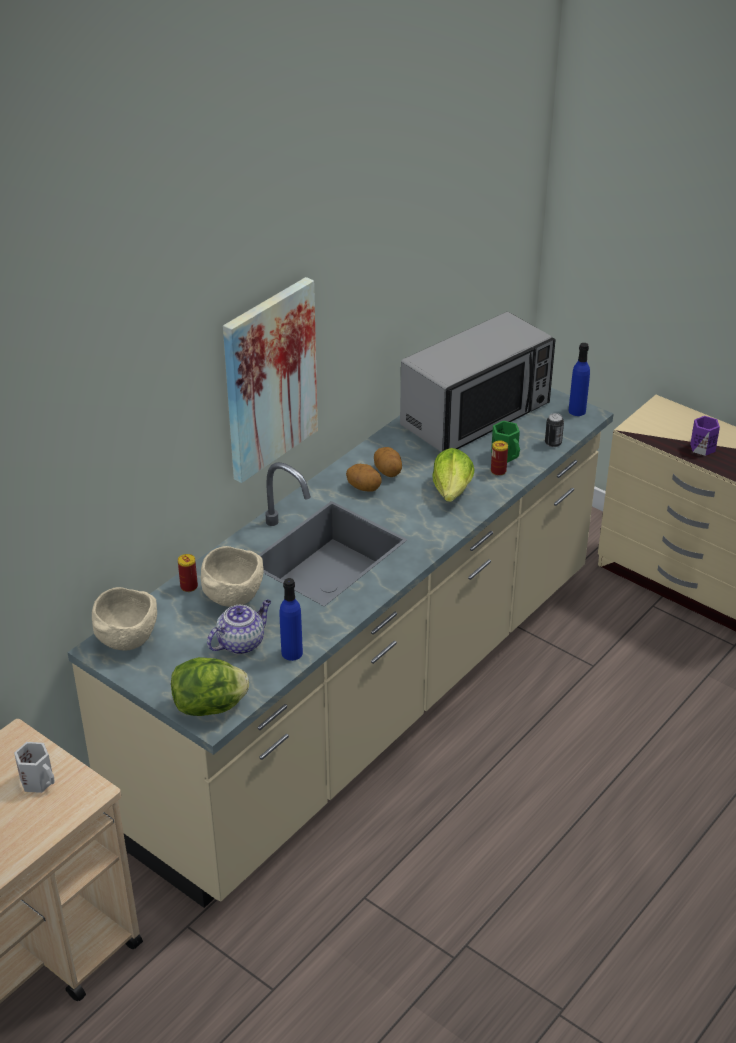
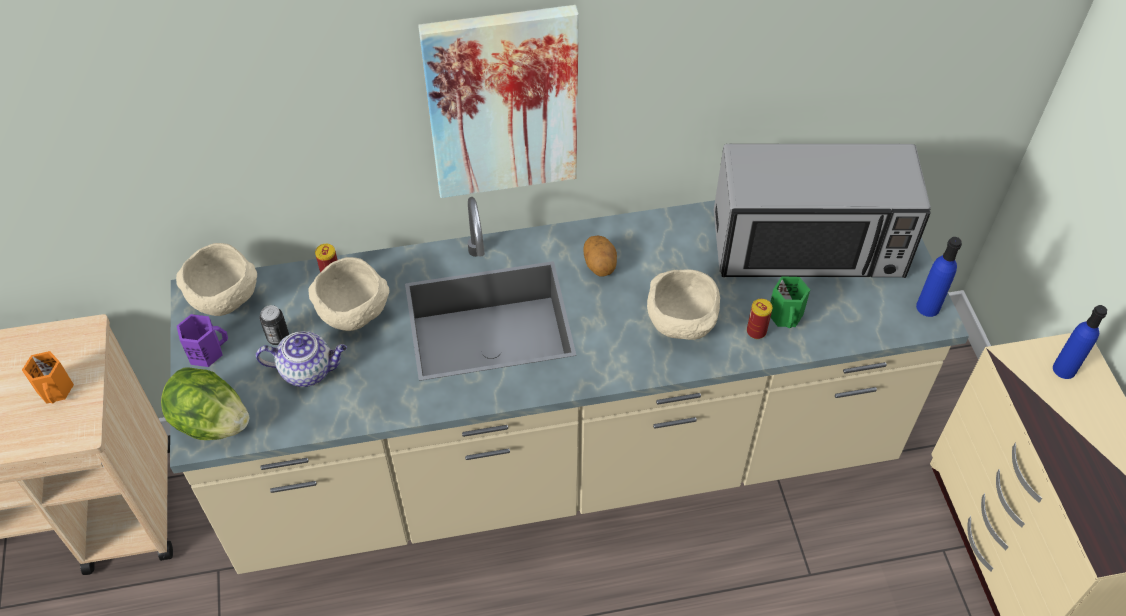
camera: 40 degrees right, 15 degrees up
white mug [14,742,55,793] -> orange mug [22,351,74,403]
blue bottle [280,578,303,661] -> blue bottle moved to [1053,305,1107,379]
potato [374,447,402,477] -> none
lettuce [433,448,474,502] -> beige bowl [647,269,720,340]
can [545,413,564,447] -> can moved to [259,305,289,345]
purple mug [690,416,720,456] -> purple mug moved to [177,314,228,367]

